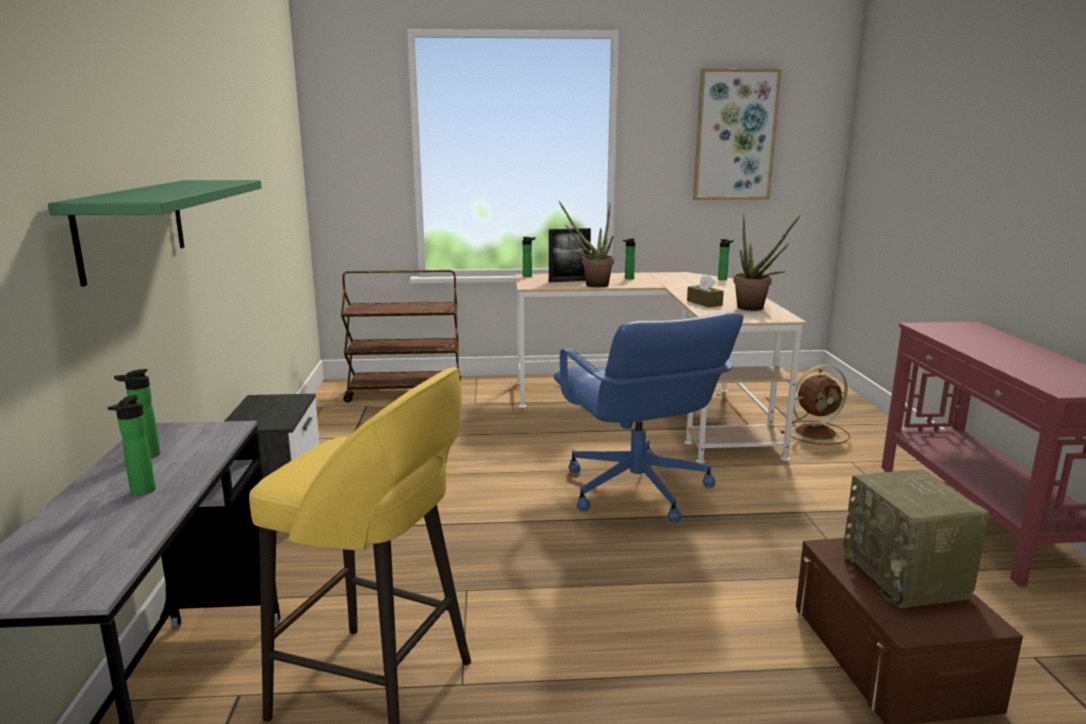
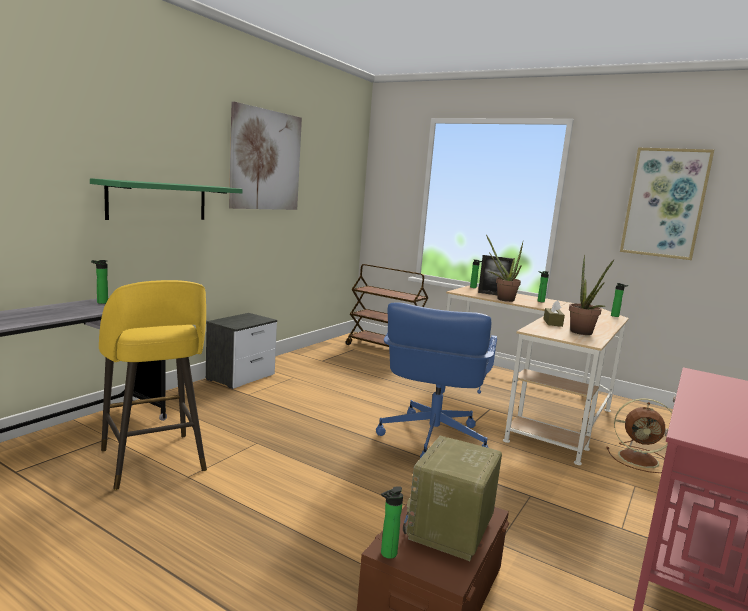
camera: 35 degrees right, 5 degrees down
bottle [107,395,156,495] -> bottle moved to [381,487,403,559]
none -> picture [229,101,302,210]

